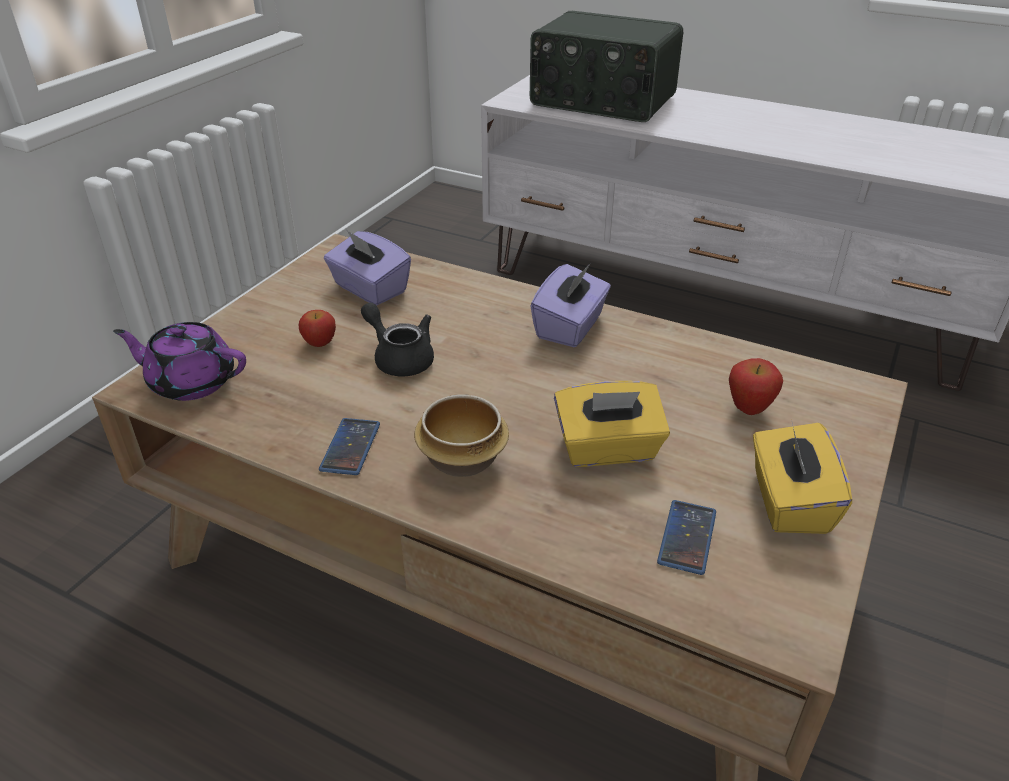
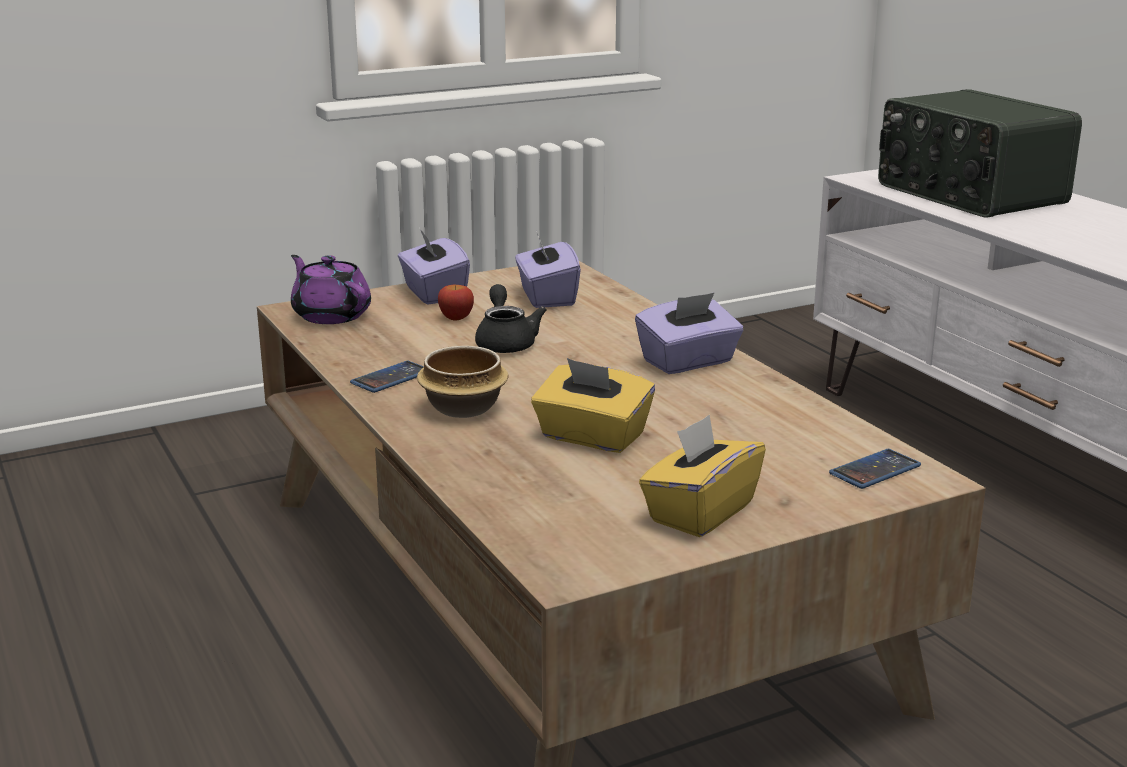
camera: 35 degrees right, 15 degrees down
phone [657,500,716,575] -> phone moved to [829,449,921,489]
apple [729,358,783,415] -> none
none -> purple tissue box [398,229,470,305]

